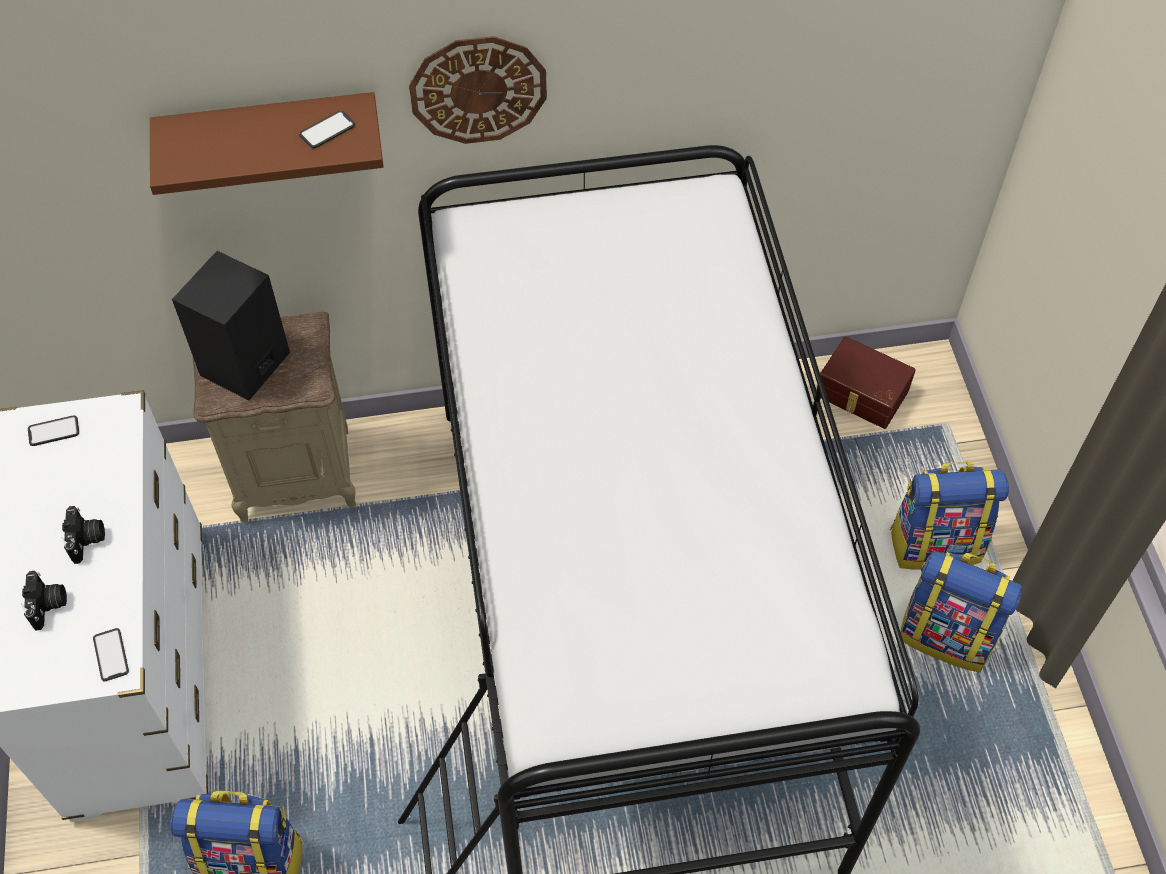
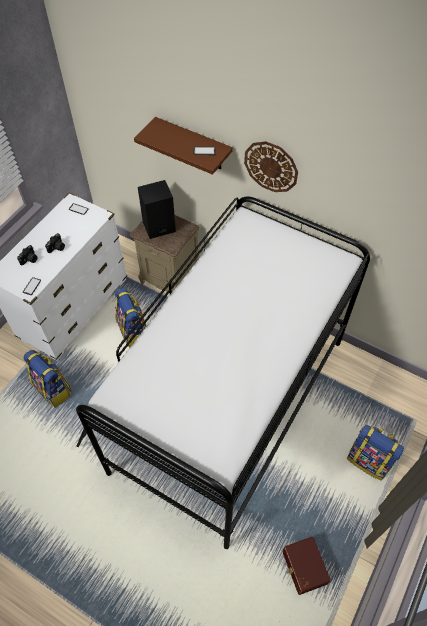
camera: 40 degrees right, 0 degrees up
brown storage box [816,336,915,429] -> brown storage box moved to [282,537,331,595]
backpack [900,550,1022,673] -> backpack moved to [115,288,146,348]

